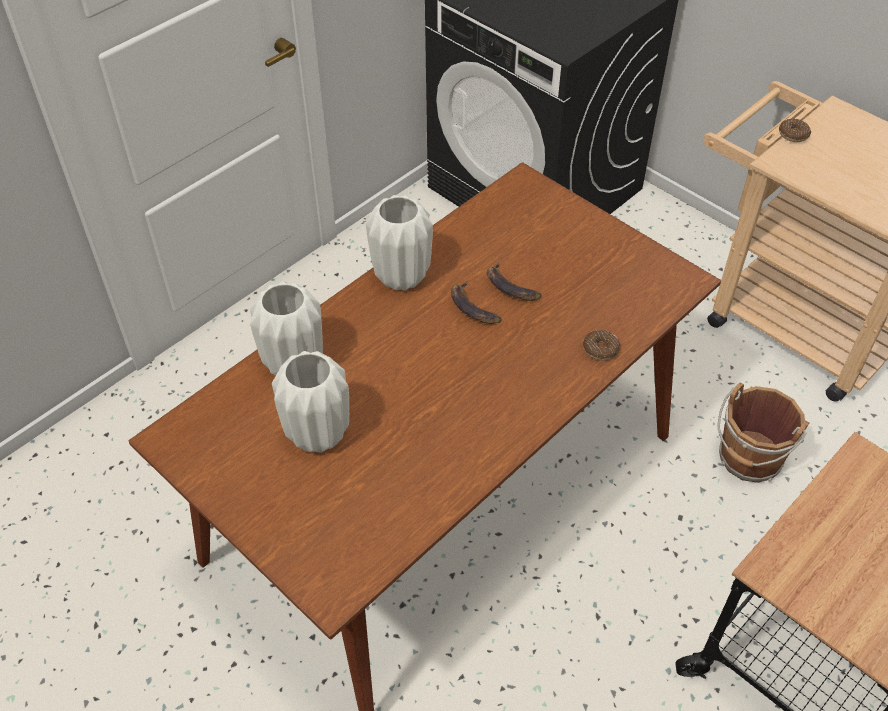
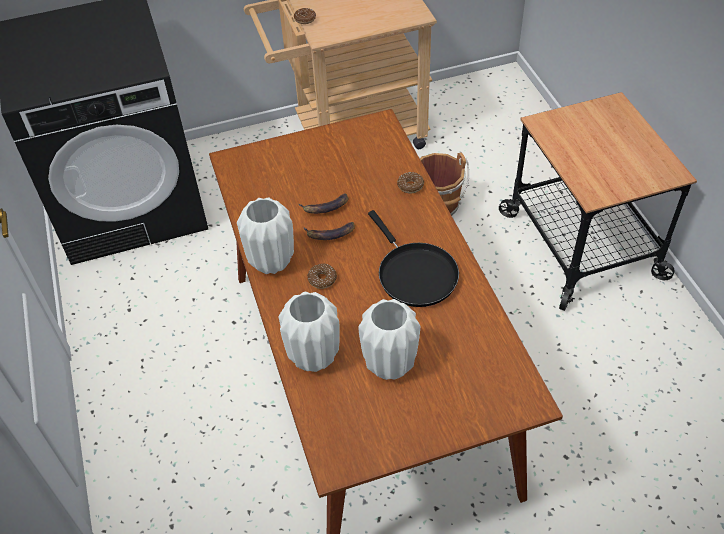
camera: 60 degrees left, 0 degrees up
none -> donut [307,263,337,289]
none -> black frying pan [368,210,459,307]

